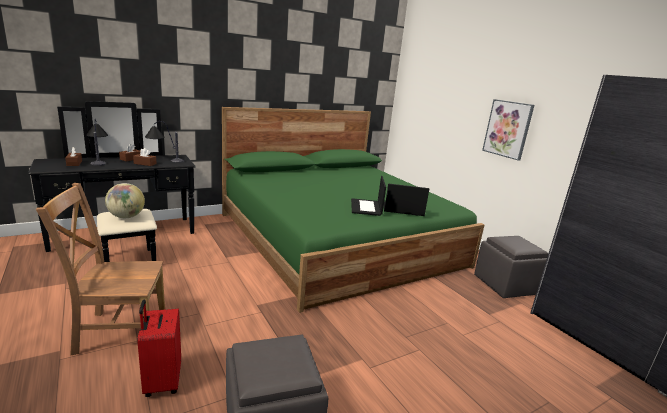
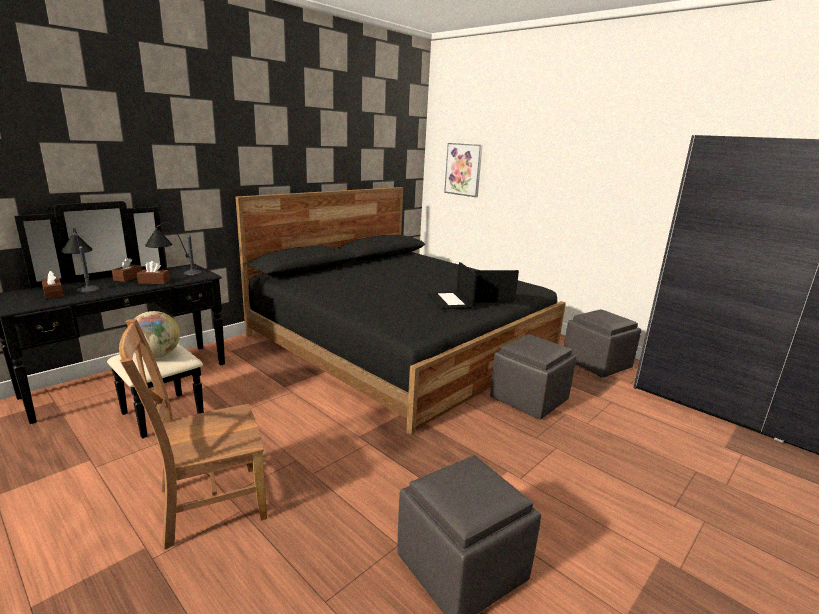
camera: 15 degrees left, 0 degrees up
red suitcase [137,300,181,397] -> none
green bed [222,107,485,313] -> black bed [236,187,566,435]
picture [482,99,534,161] -> picture moved to [444,143,483,197]
none -> grey ottoman [490,334,576,420]

